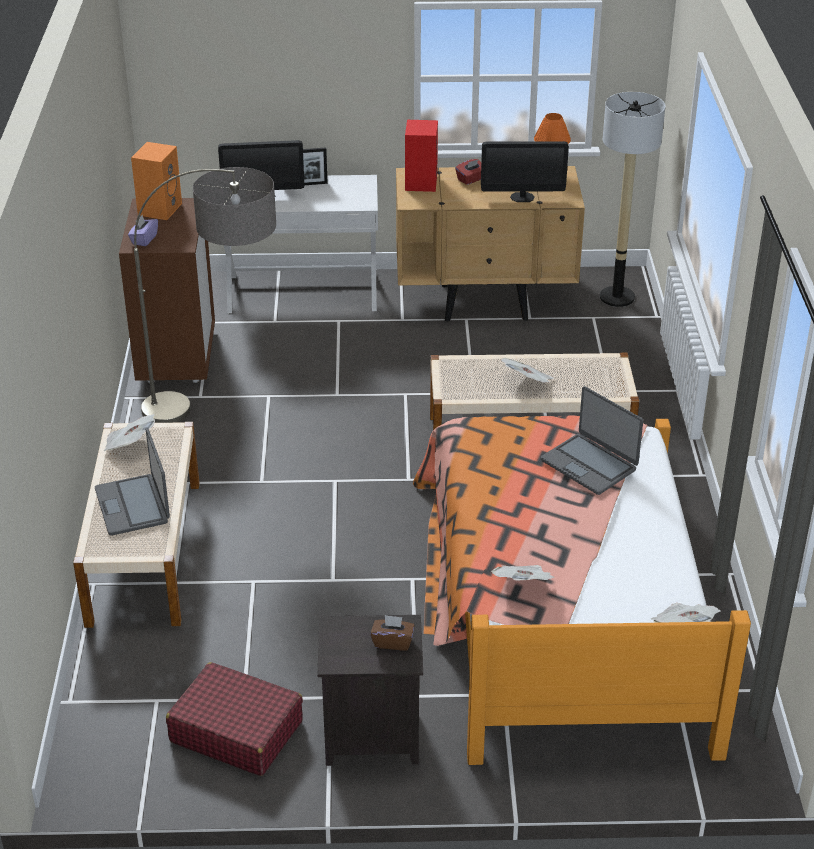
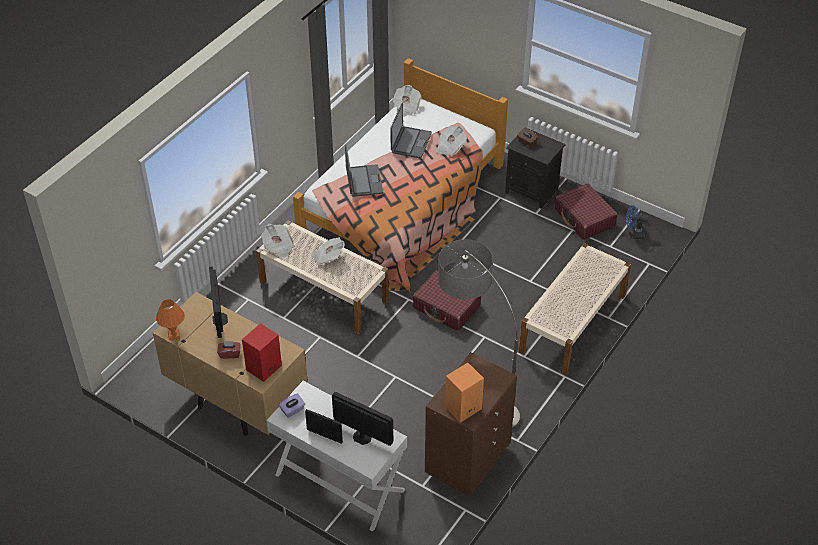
camera: 145 degrees left, 10 degrees up
laptop [95,428,170,536] -> laptop moved to [390,103,432,158]
newspaper [104,414,155,451] -> newspaper moved to [261,224,295,259]
purple tissue box [128,215,158,246] -> purple tissue box moved to [279,393,305,418]
monitor [481,141,569,202] -> monitor turned 135 degrees counterclockwise [209,266,228,338]
floor lamp [600,92,665,307] -> none
none -> red suitcase [413,270,481,331]
none -> blue fan [626,205,648,240]

